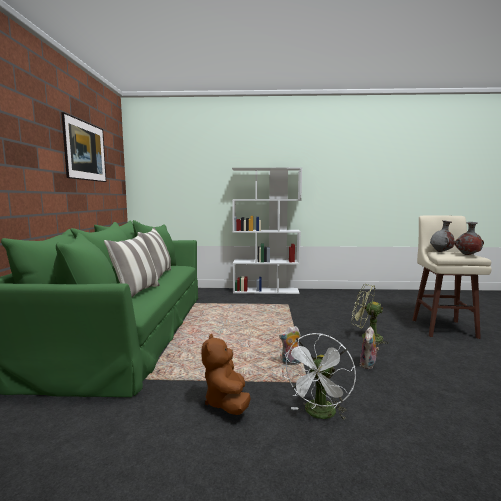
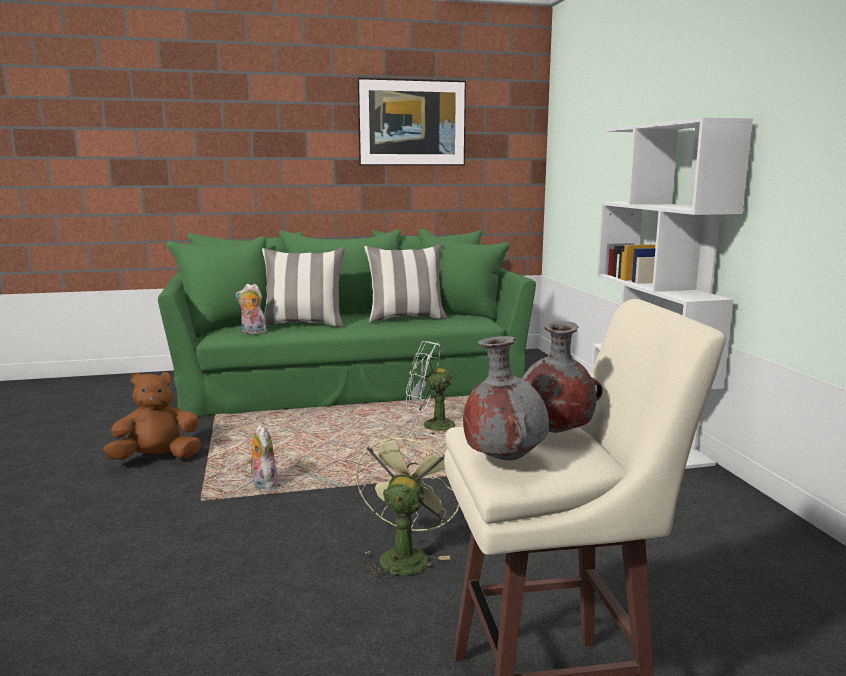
camera: 75 degrees right, 5 degrees up
white fan [283,333,356,420] -> white fan moved to [406,341,455,435]
plush toy [360,326,379,369] -> plush toy moved to [236,284,267,334]

